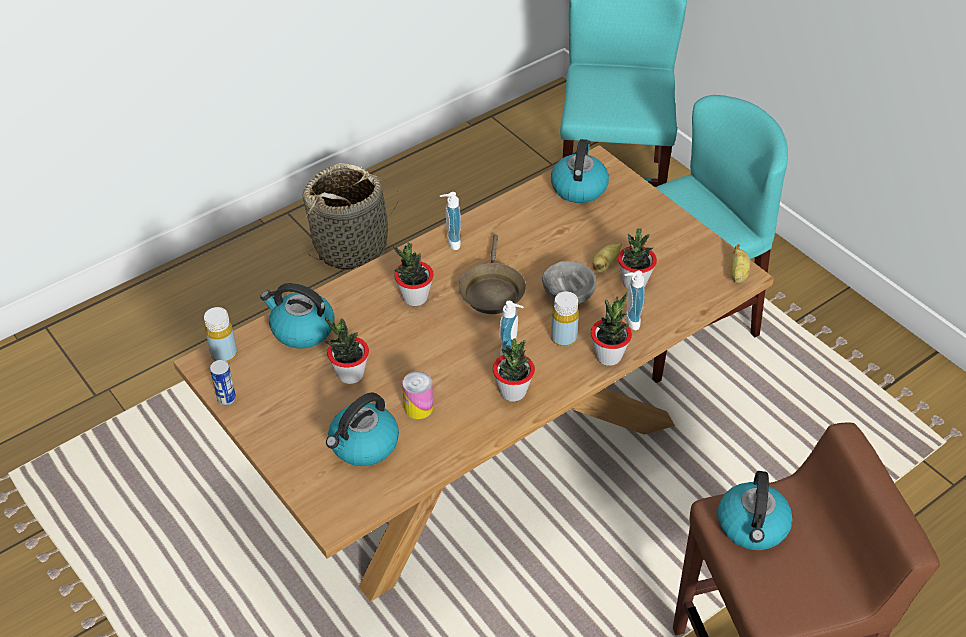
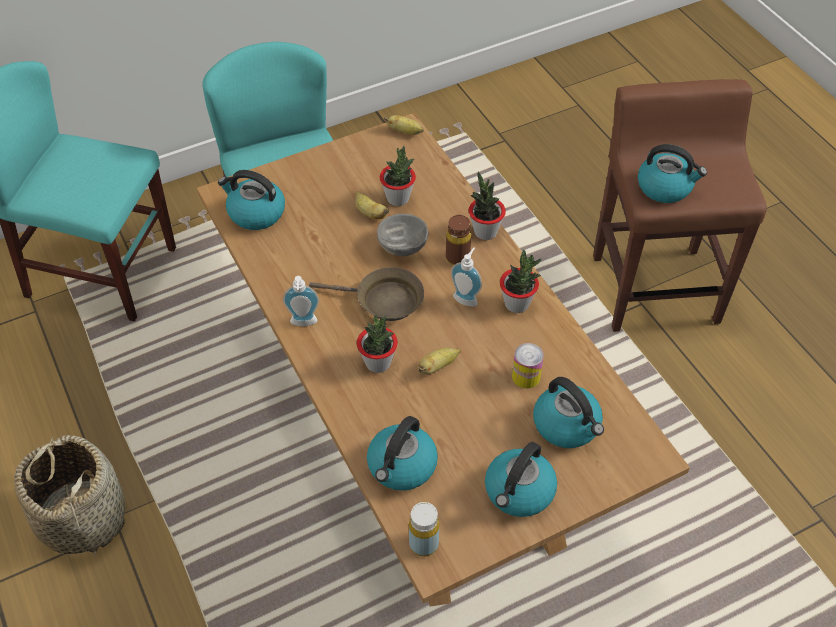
camera: 80 degrees left, 5 degrees up
can [210,360,236,405] -> none
potted plant [325,317,369,384] -> none
yellow bottle [551,291,579,347] -> brown bottle [446,215,471,265]
soap dispenser [625,271,645,330] -> none
none -> banana [419,347,461,374]
none -> kettle [485,442,557,517]

